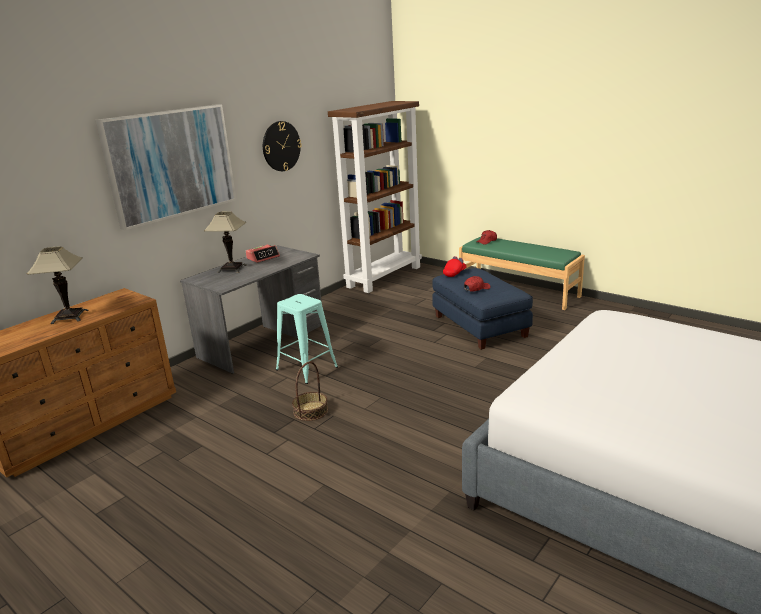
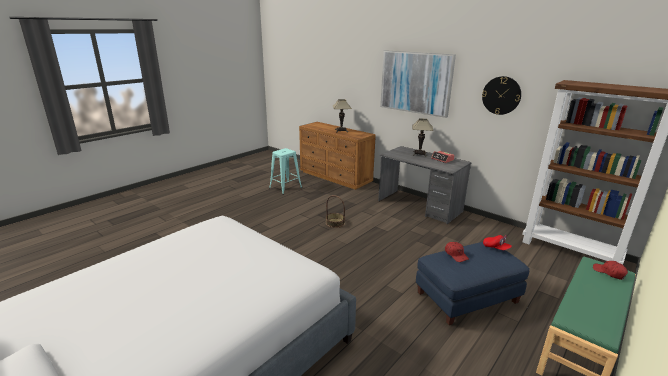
camera: 90 degrees right, 0 degrees up
turquoise stool [276,294,338,384] -> turquoise stool moved to [269,148,302,195]

